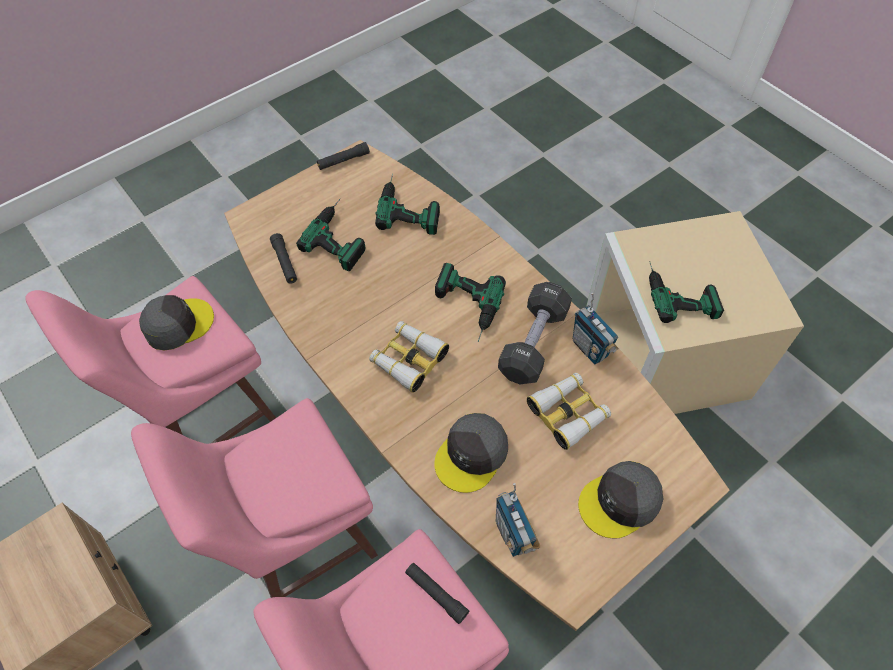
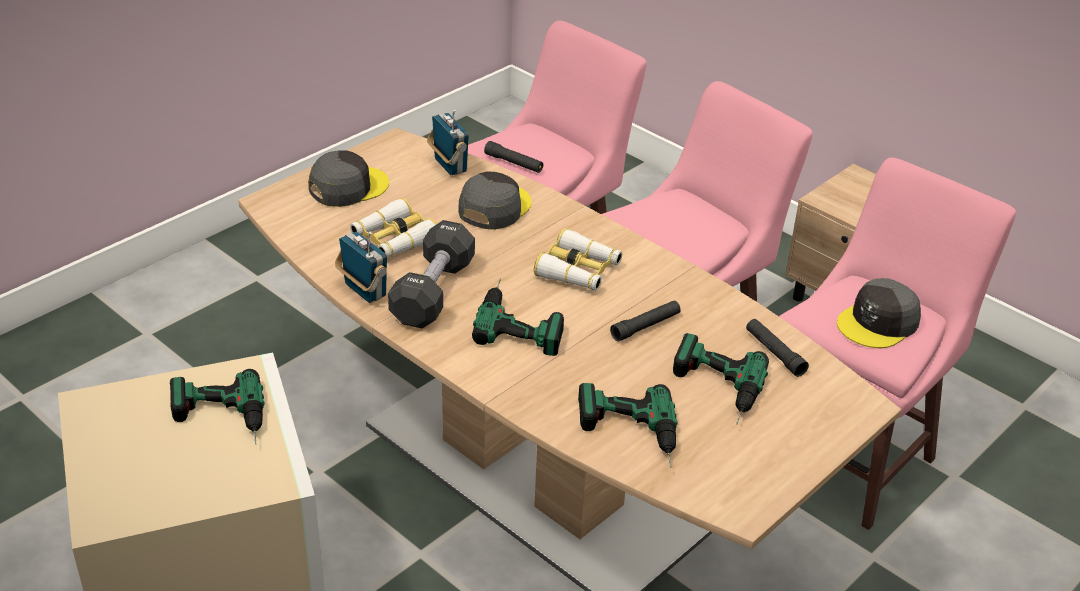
camera: 170 degrees right, 20 degrees down
black flashlight [317,142,370,170] -> black flashlight moved to [610,300,681,341]

